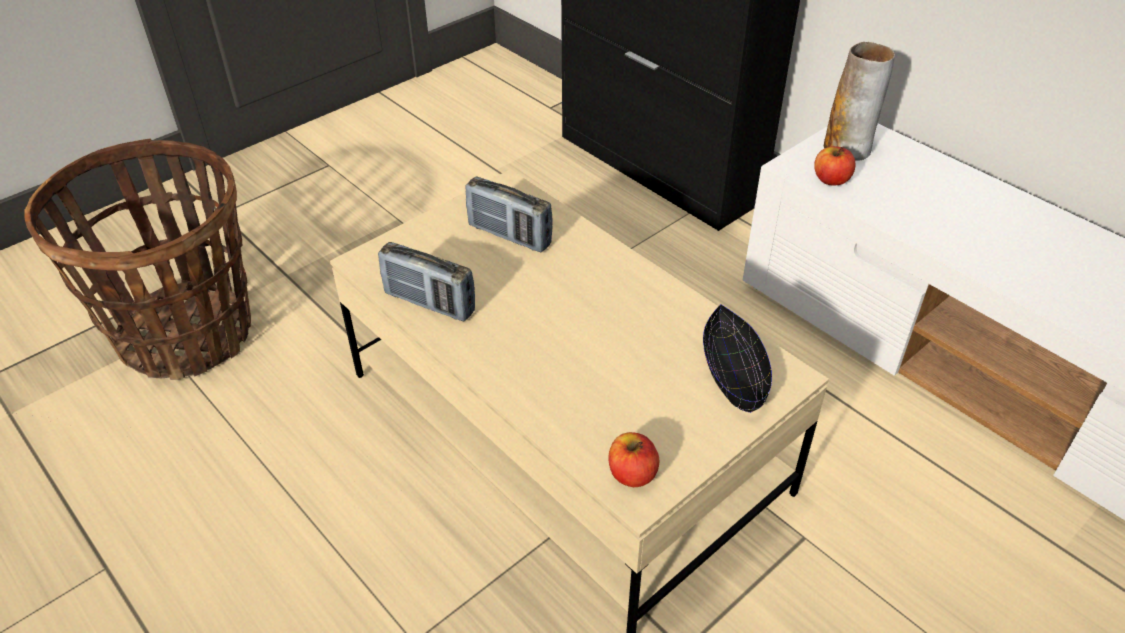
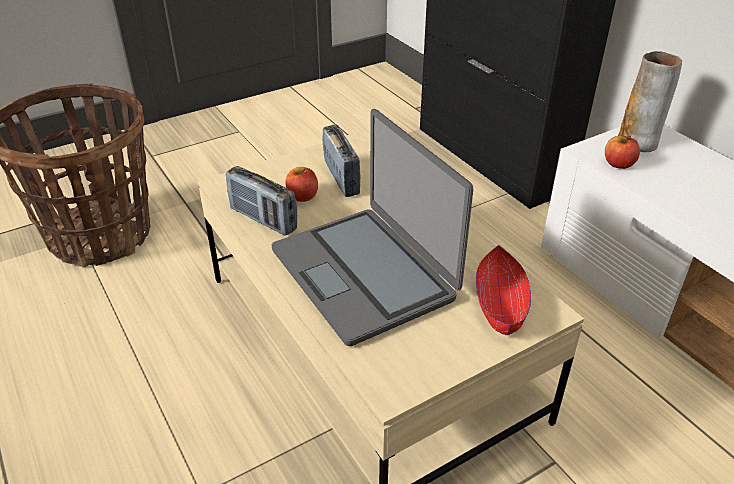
camera: 10 degrees right, 5 degrees down
radio [465,177,553,252] -> radio turned 150 degrees counterclockwise [323,125,361,197]
apple [608,432,659,487] -> apple moved to [285,167,318,202]
black bowl [703,304,772,413] -> red bowl [476,245,531,336]
none -> laptop [272,109,473,346]

